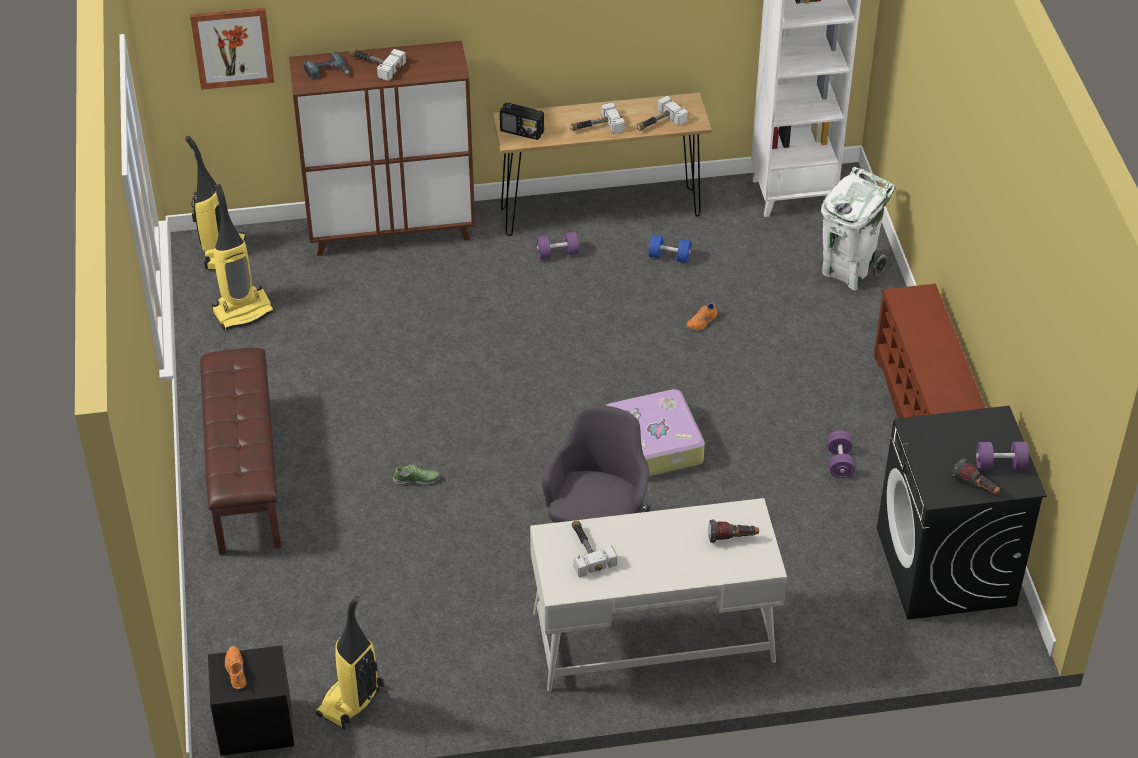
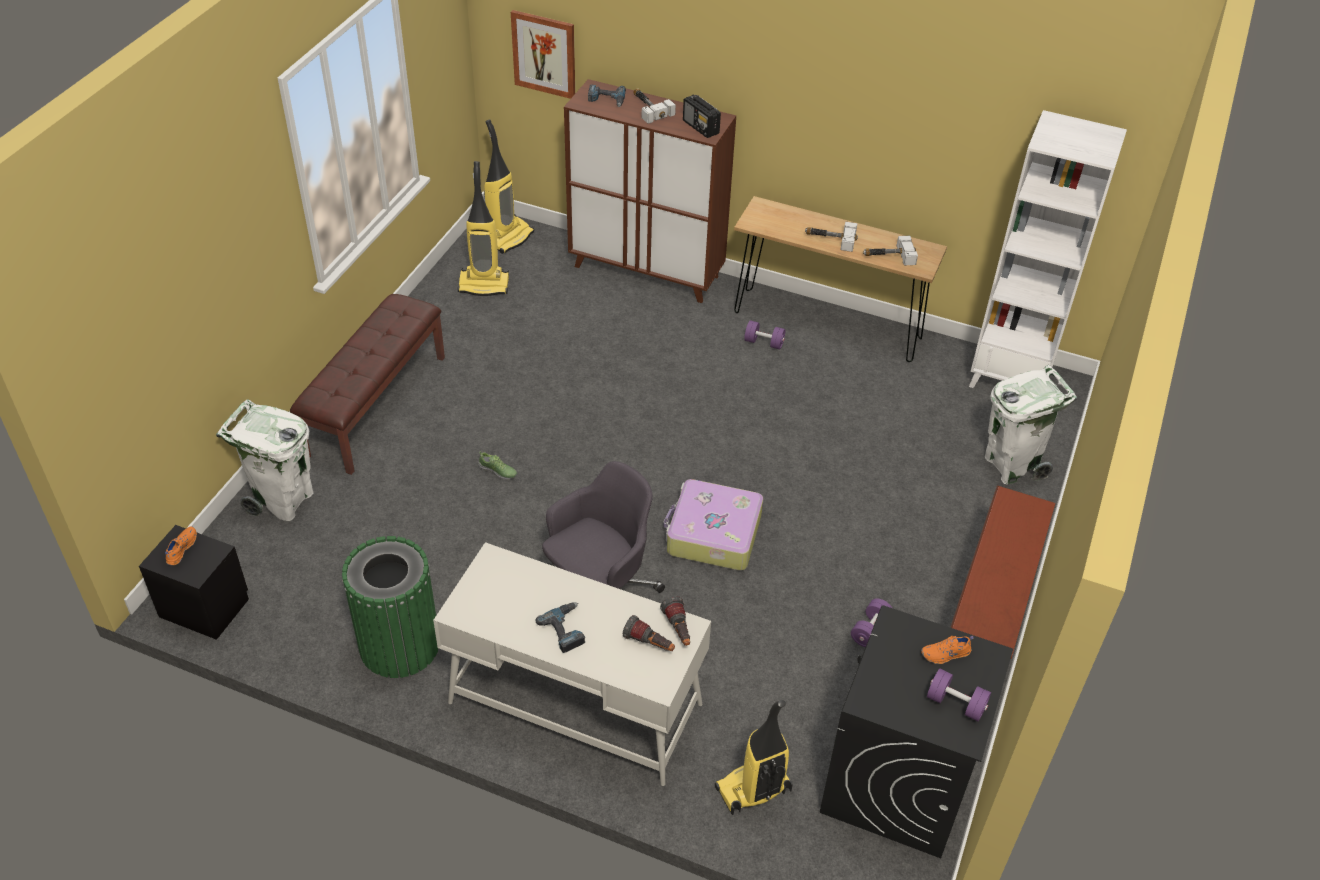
camera: 30 degrees right, 0 degrees up
vacuum cleaner [316,596,384,729] -> vacuum cleaner moved to [715,700,793,815]
radio [500,102,544,140] -> radio moved to [683,94,721,138]
hammer [572,520,618,577] -> none
blue dumbbell [649,235,691,263] -> none
orange shoe [686,301,717,331] -> orange shoe moved to [921,636,974,664]
flashlight [951,458,1000,494] -> flashlight moved to [660,596,690,646]
none -> white trash can [216,399,314,521]
none -> green trash can [342,536,439,678]
none -> power drill [535,602,585,653]

